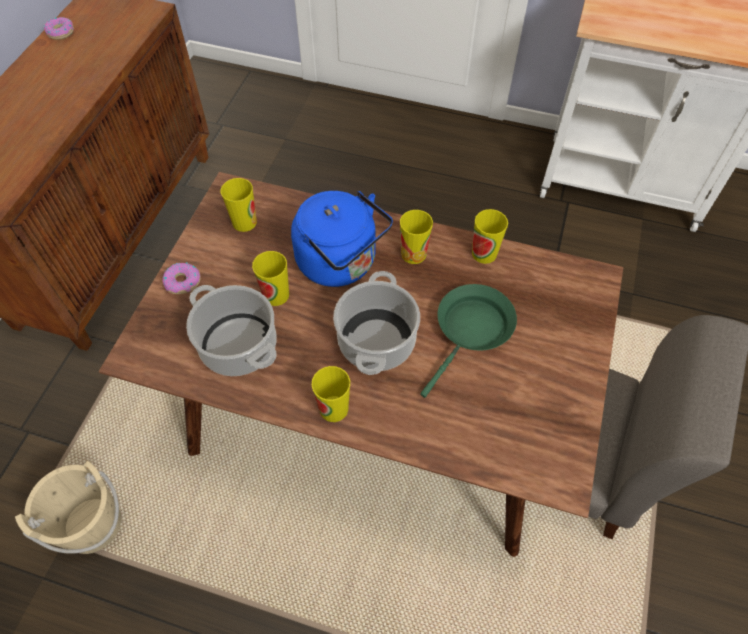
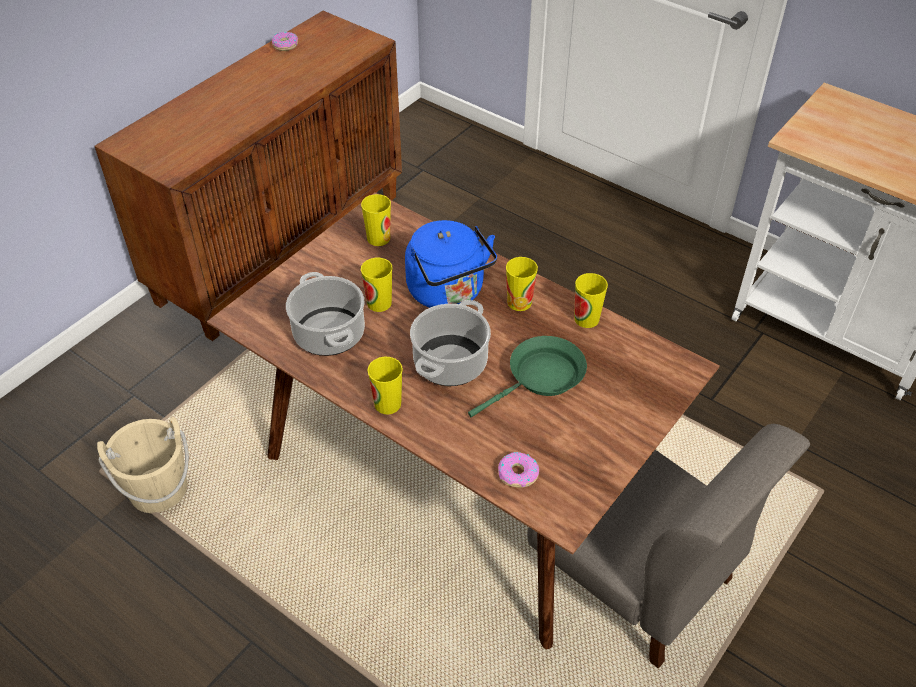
camera: 20 degrees right, 10 degrees down
donut [162,262,201,294] -> donut moved to [498,452,539,488]

